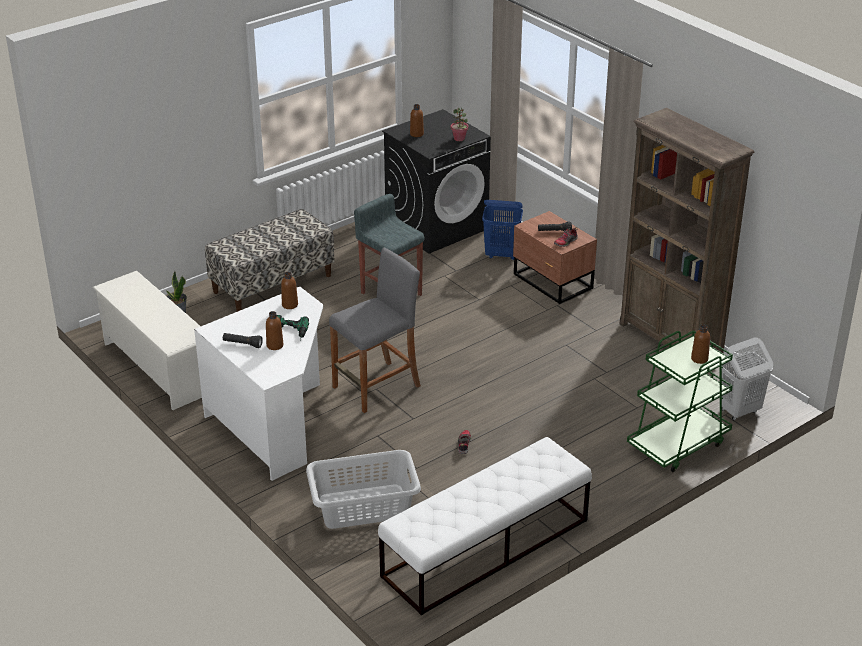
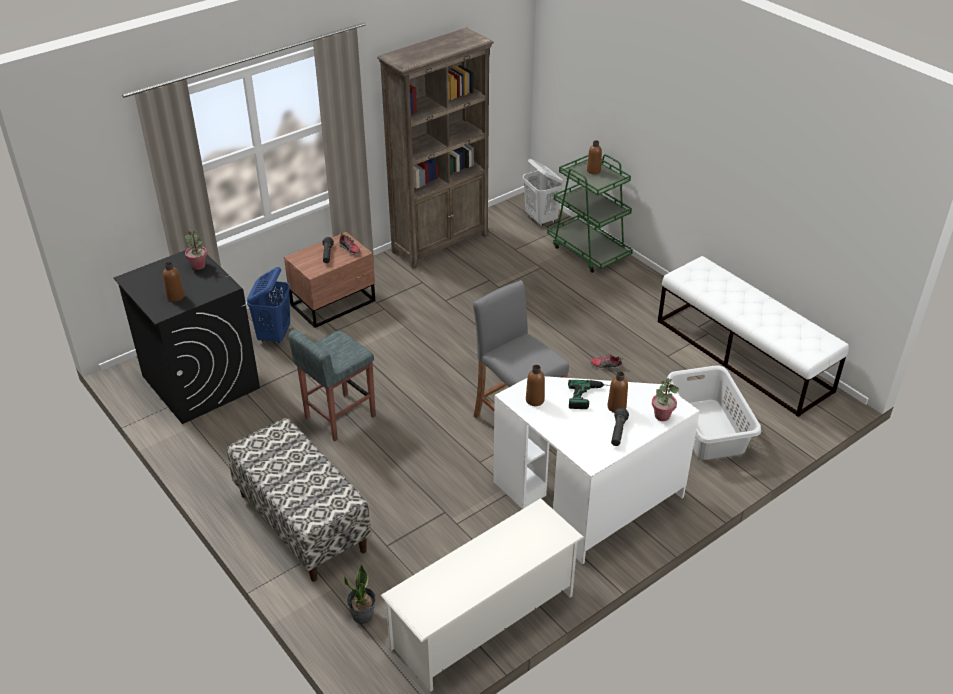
camera: 90 degrees left, 5 degrees up
none -> potted plant [652,378,679,421]

